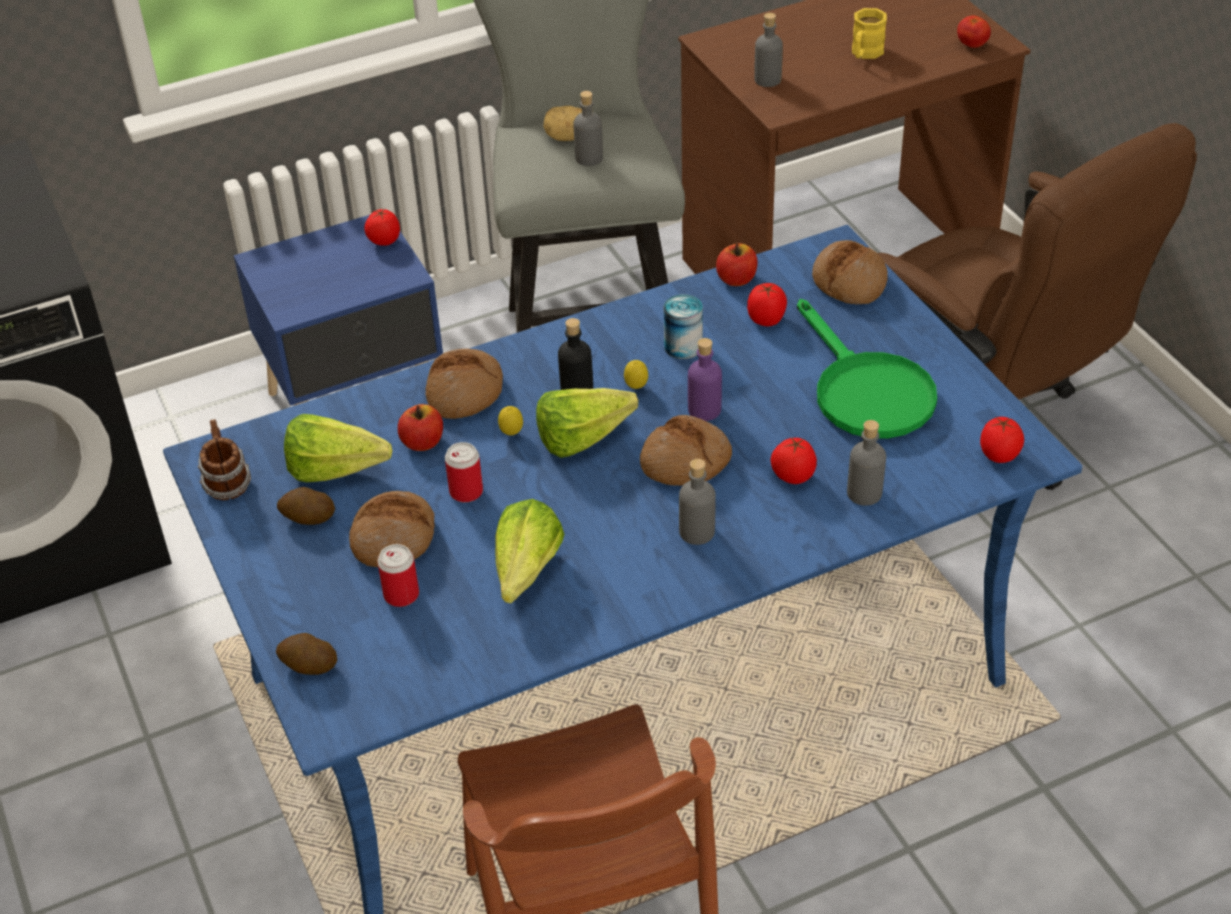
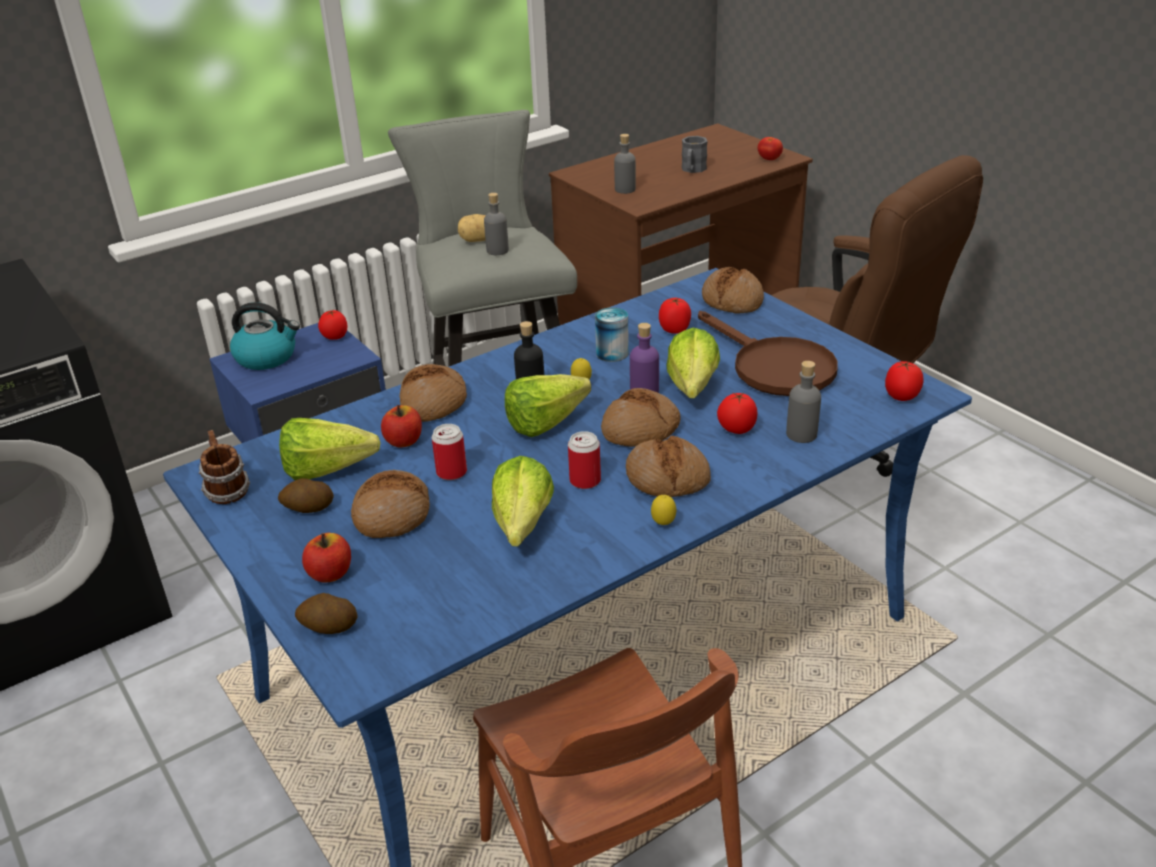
camera: 10 degrees left, 10 degrees down
can [377,544,419,607] -> can moved to [568,431,601,489]
lemon [498,406,523,435] -> lemon moved to [651,495,676,525]
grey bottle [679,459,716,545] -> bread [626,436,711,497]
apple [716,243,758,286] -> apple moved to [302,533,351,583]
green frying pan [797,299,937,439] -> brown frying pan [698,311,838,396]
yellow mug [852,8,887,59] -> grey mug [682,136,708,173]
none -> kettle [230,302,300,370]
none -> lettuce [667,328,720,398]

